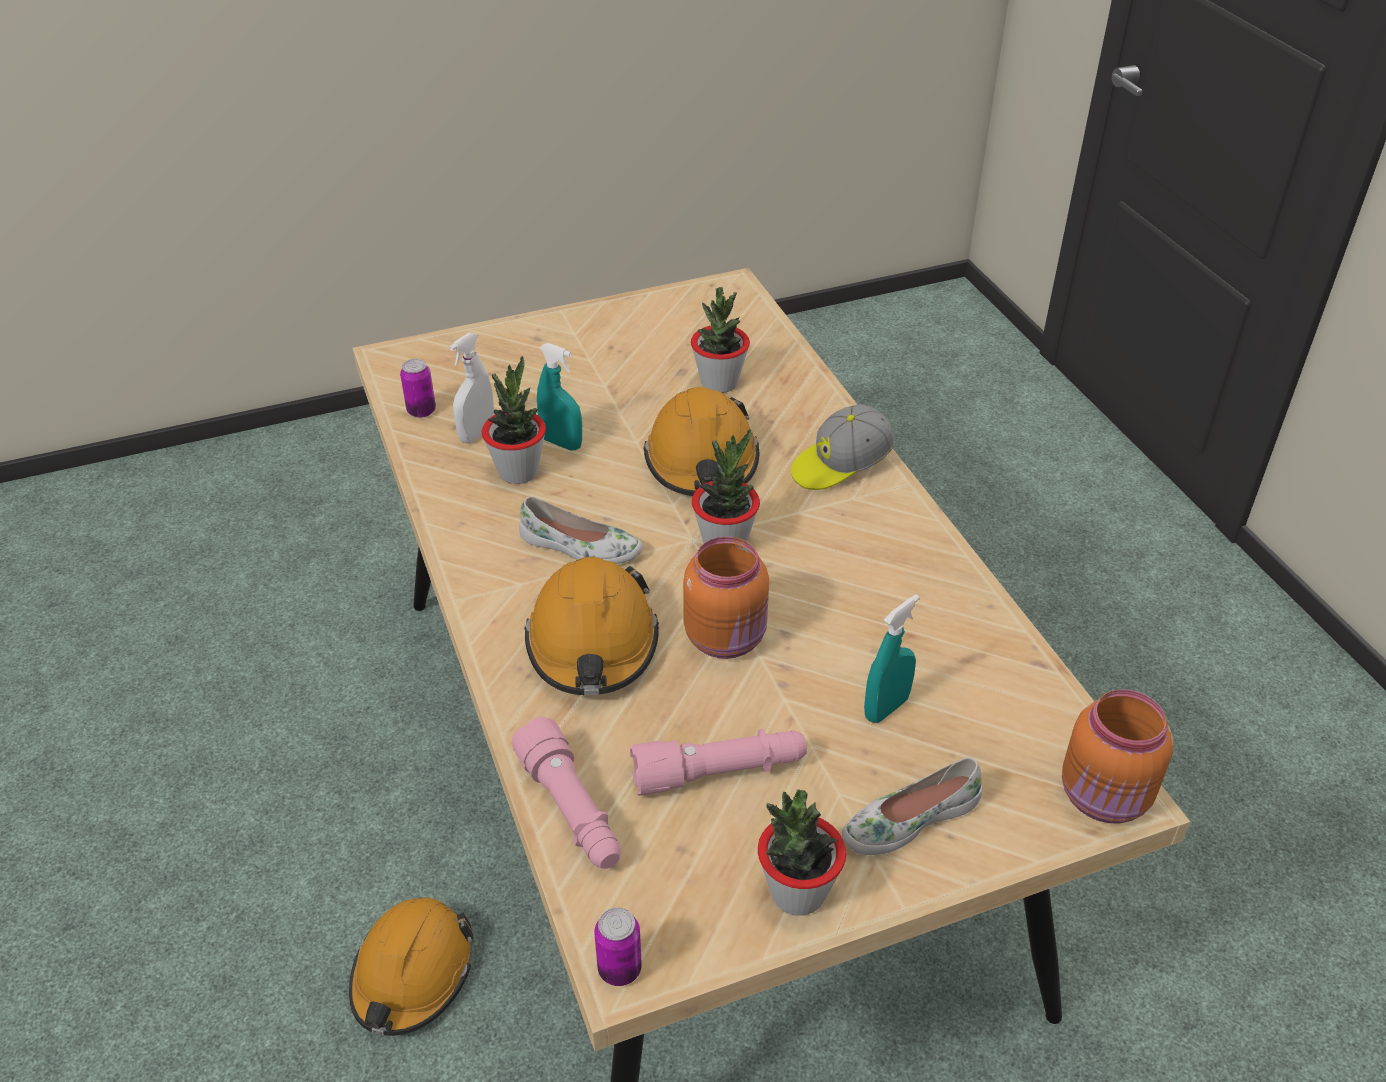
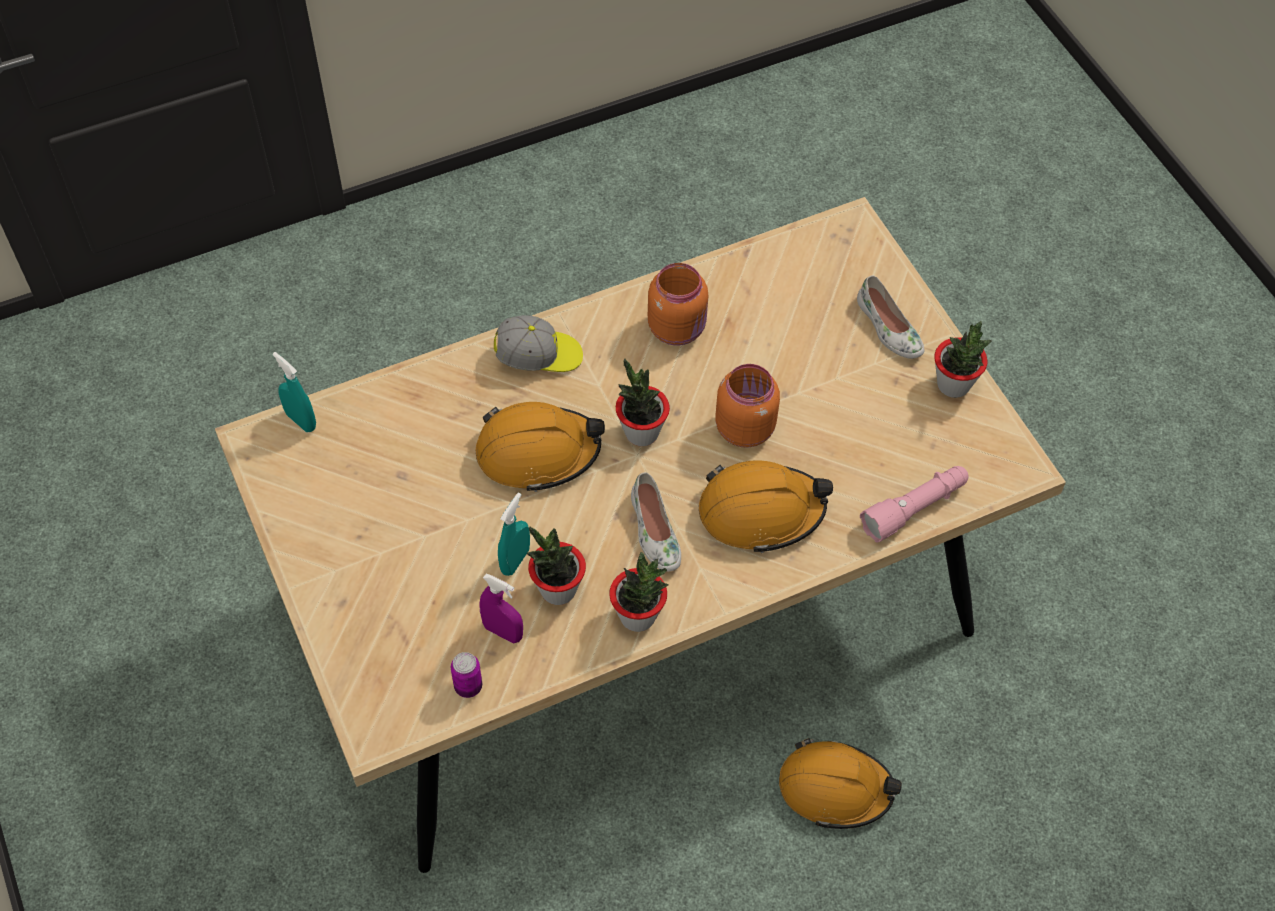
camera: 95 degrees left, 15 degrees up
white spray bottle [449,333,495,443] -> purple spray bottle [479,574,523,643]
white shoe [519,496,643,564] -> white shoe turned 150 degrees clockwise [631,472,681,572]
can [594,907,642,986] -> none
pink flashlight [630,729,807,796] -> none
potted plant [691,287,750,393] -> potted plant moved to [609,552,669,632]
cap [791,404,895,490] -> cap turned 60 degrees counterclockwise [494,315,583,372]
turquoise spray bottle [864,594,919,723] -> turquoise spray bottle moved to [272,352,316,432]
orange jar [1062,689,1173,823] -> orange jar moved to [648,263,708,346]

